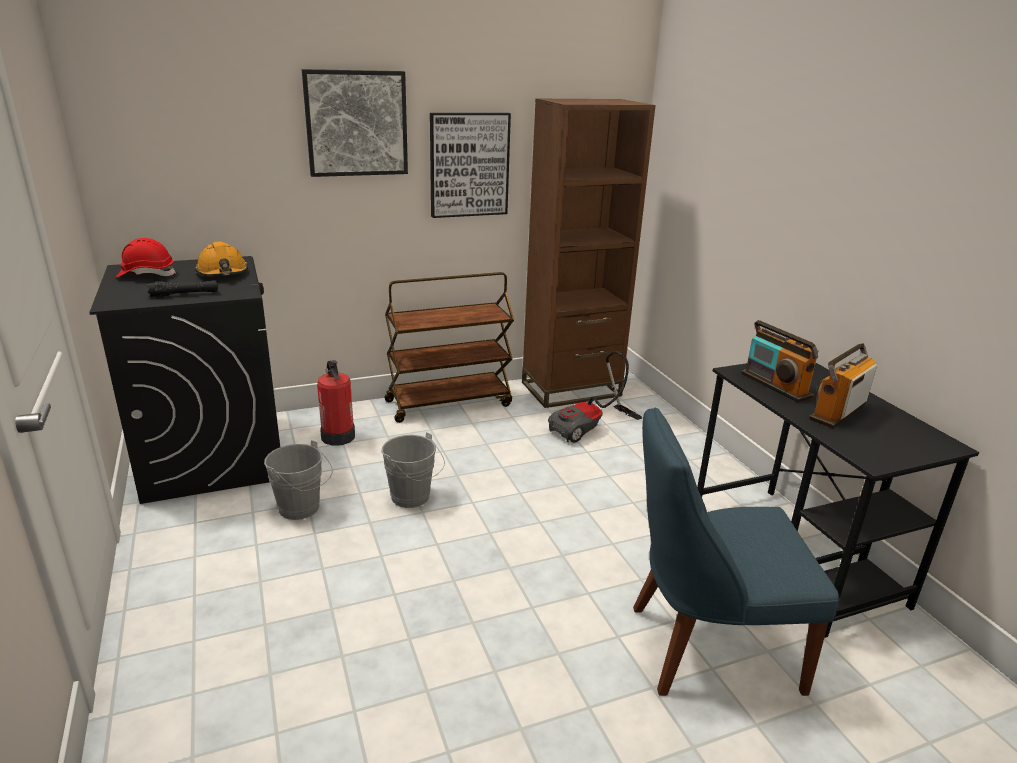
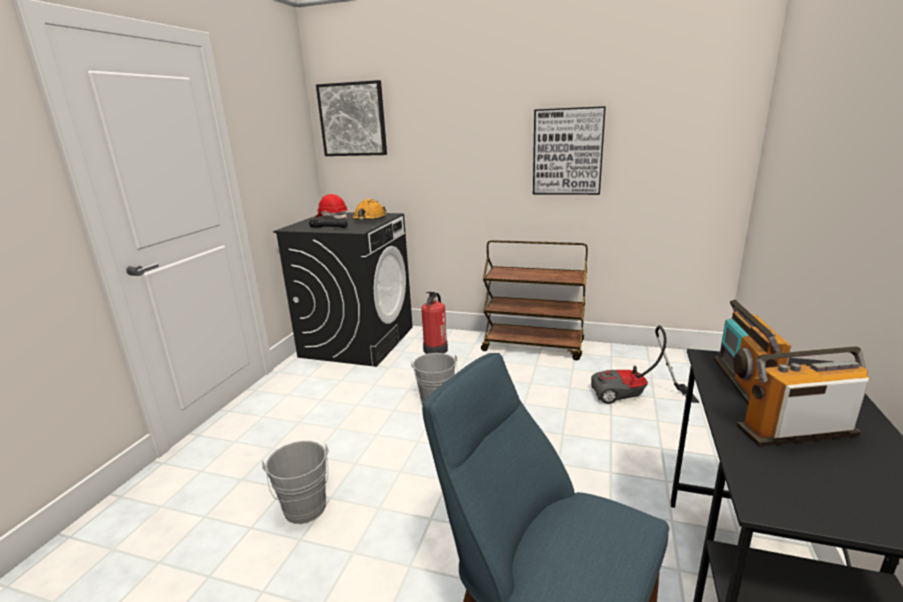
camera: 40 degrees right, 5 degrees down
grey bucket [264,440,333,520] -> grey bucket moved to [262,441,329,524]
picture [302,69,408,177] -> picture moved to [316,80,387,156]
brown bookcase [522,99,656,408] -> none

